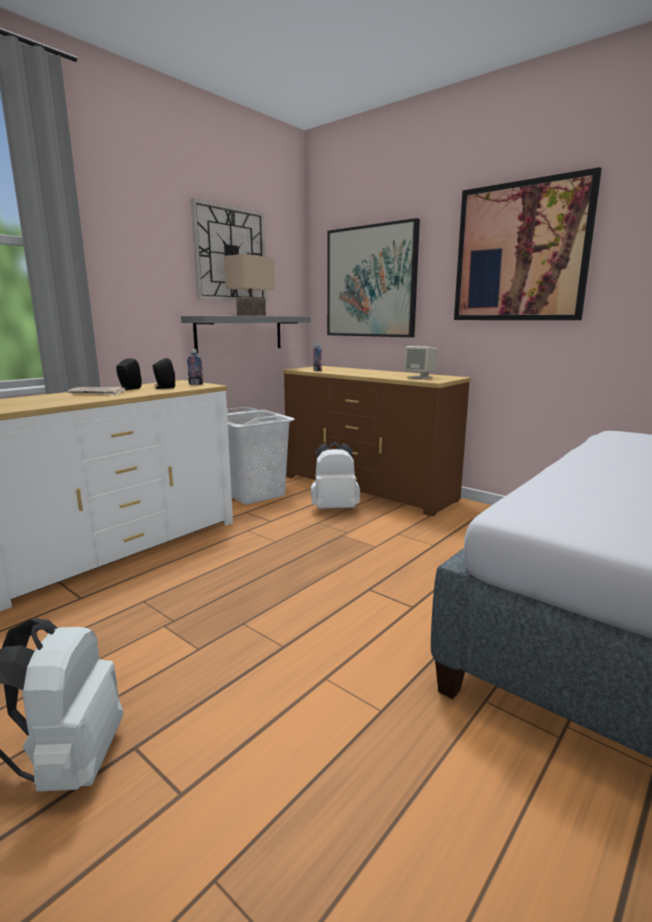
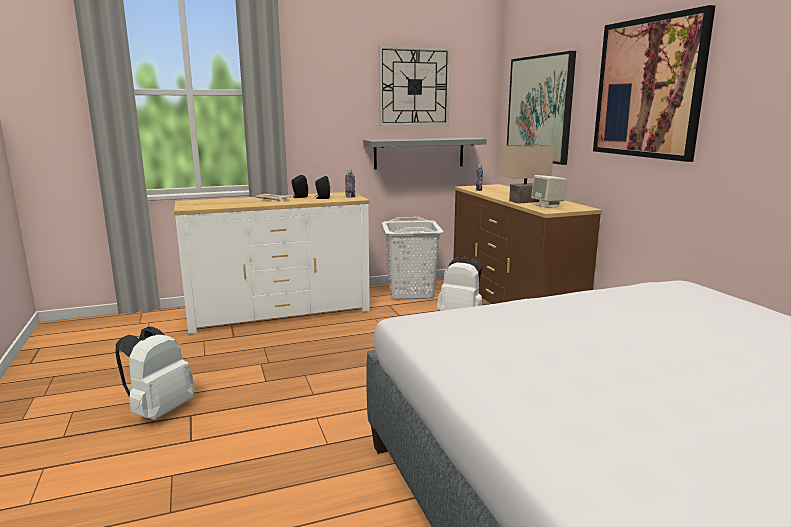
camera: 30 degrees right, 0 degrees up
beige table lamp [224,252,275,316] -> beige table lamp moved to [500,141,554,204]

